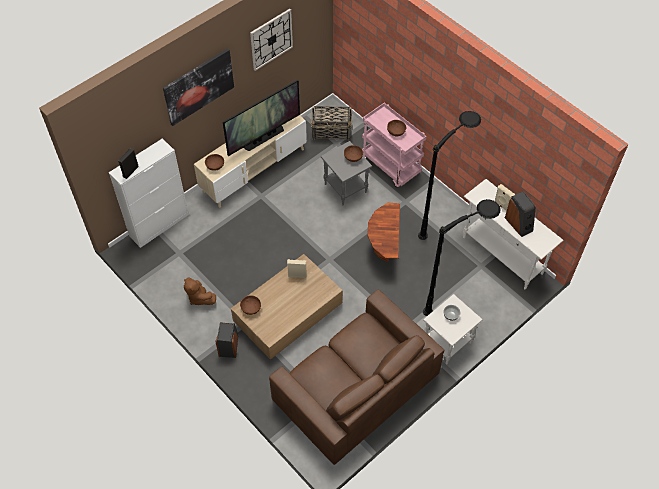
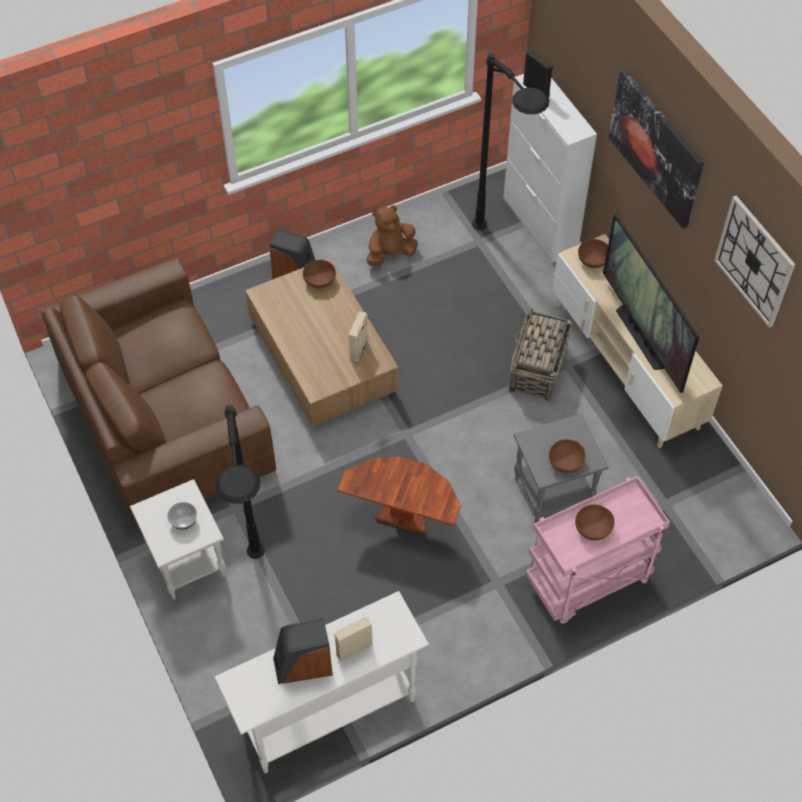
camera: 105 degrees right, 0 degrees up
basket [311,106,352,141] -> basket moved to [509,308,572,402]
black floor lamp [418,111,481,240] -> black floor lamp moved to [472,53,549,230]

